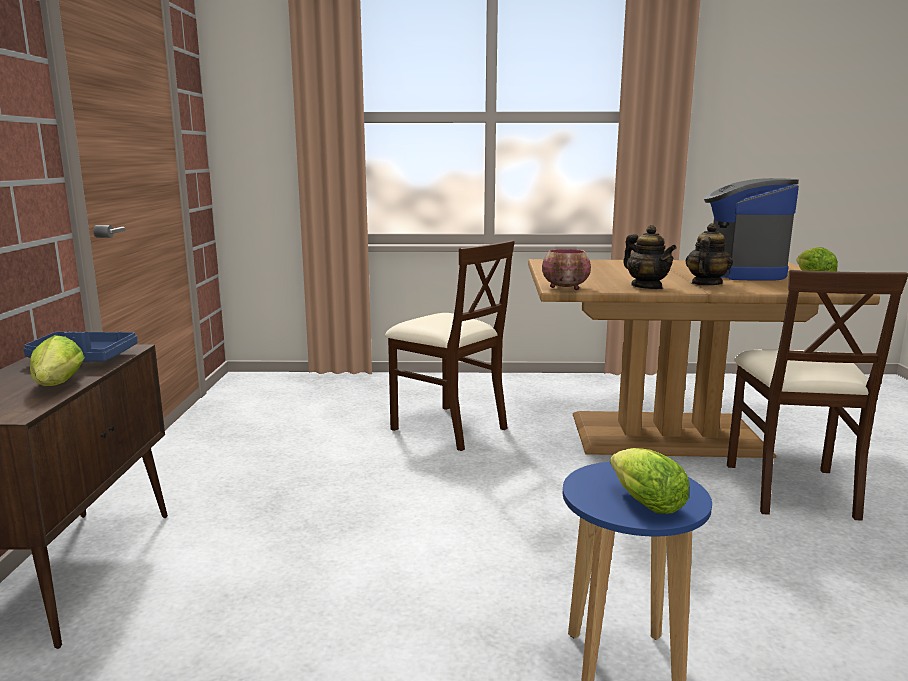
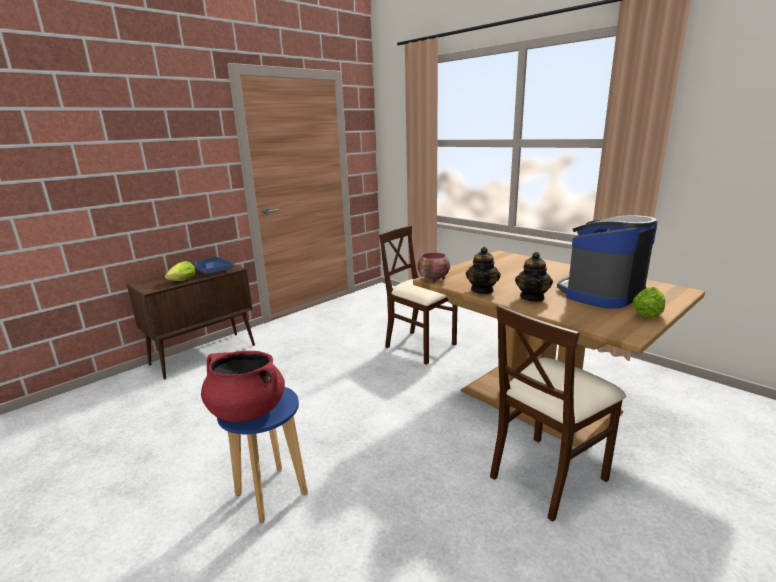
camera: 45 degrees right, 5 degrees up
beige chair [385,240,515,451] -> beige chair turned 135 degrees clockwise [379,226,457,365]
lettuce [610,448,689,514] -> red cooking pot [201,351,285,422]
teapot [685,223,733,285] -> teapot turned 120 degrees clockwise [515,252,553,302]

